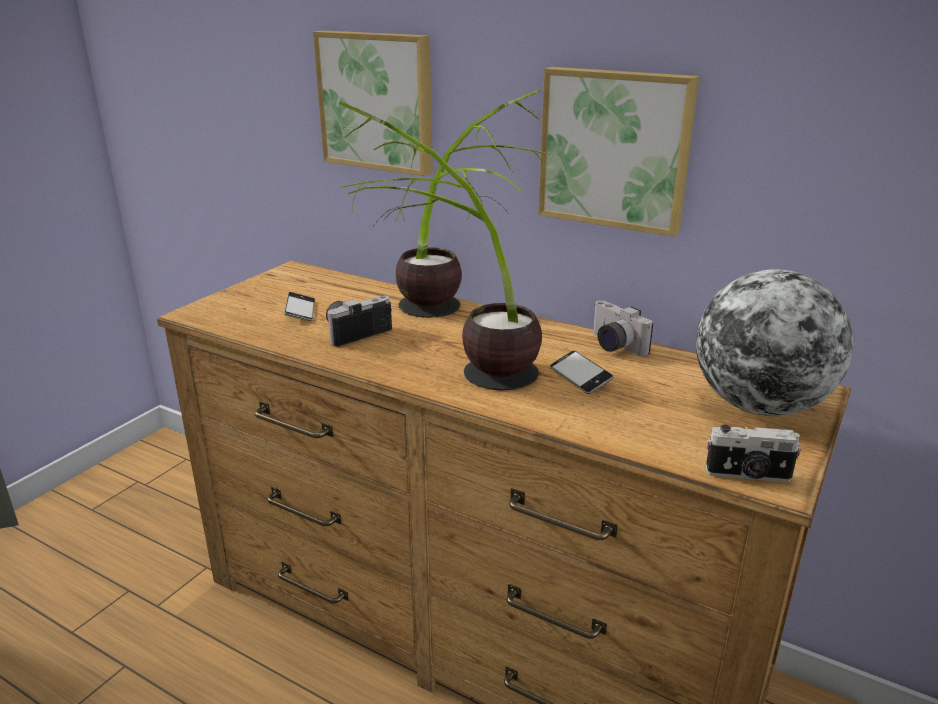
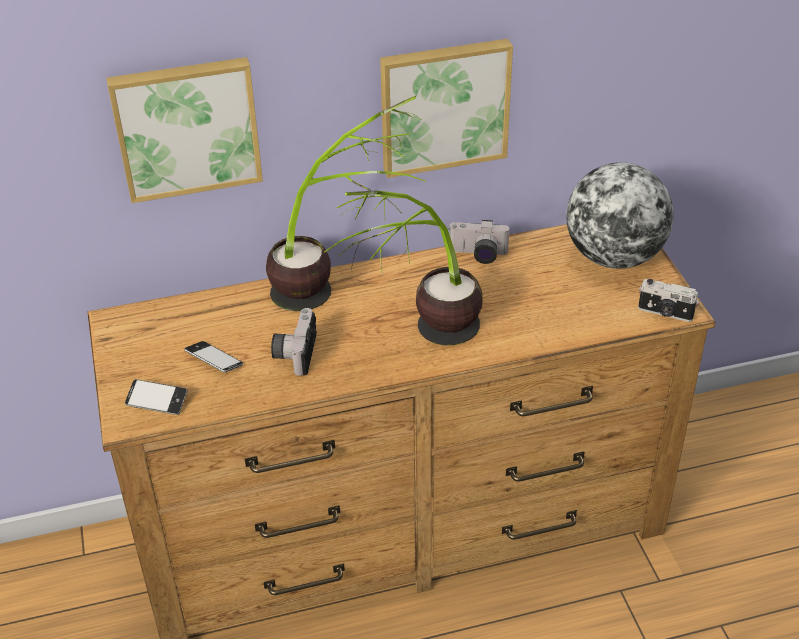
camera: 45 degrees left, 15 degrees up
phone [550,350,613,394] -> phone moved to [125,379,188,415]
camera [706,424,801,482] -> camera turned 60 degrees clockwise [638,279,699,322]

